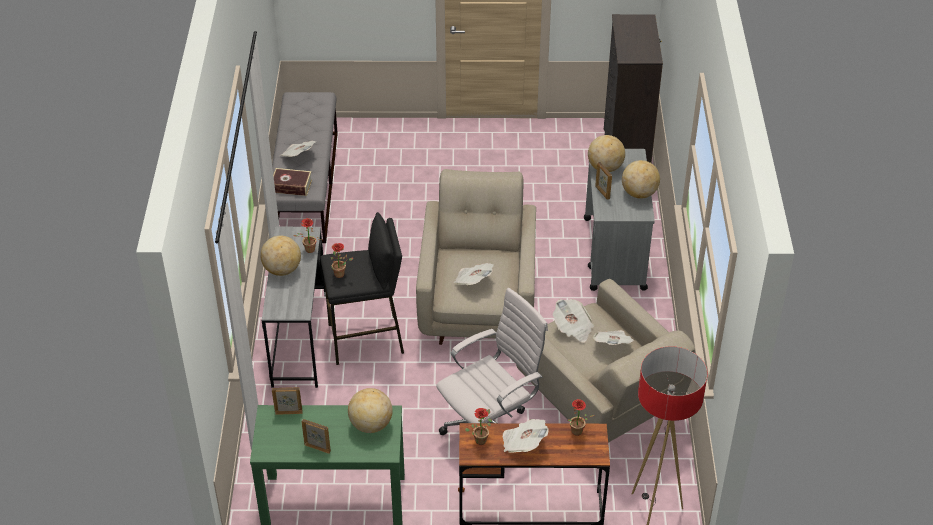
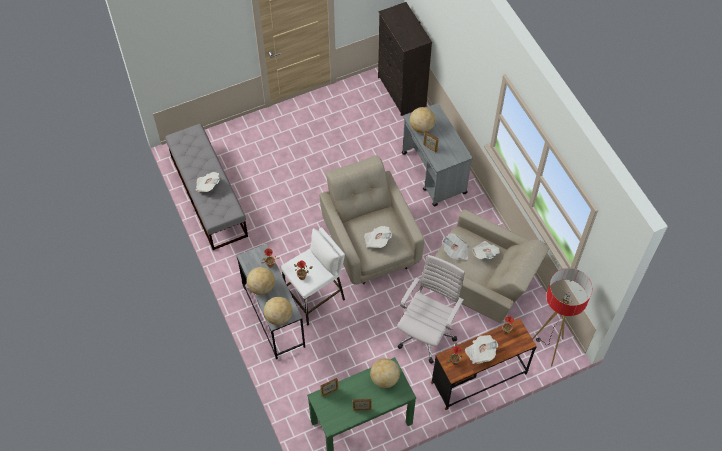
camera: 25 degrees left, 15 degrees up
book [273,168,312,196] -> none
black stool [320,212,404,365] -> white stool [280,227,345,326]
globe [622,160,660,198] -> globe moved to [264,297,293,325]

